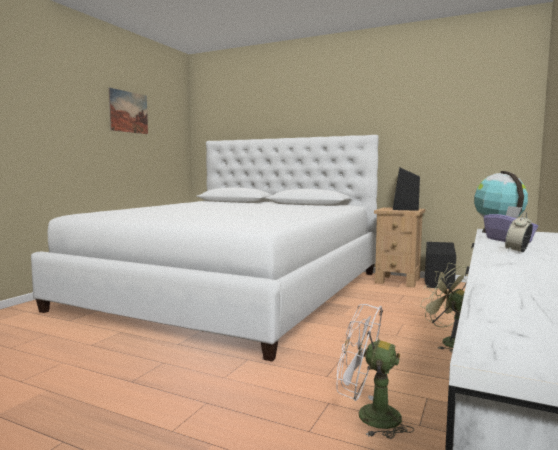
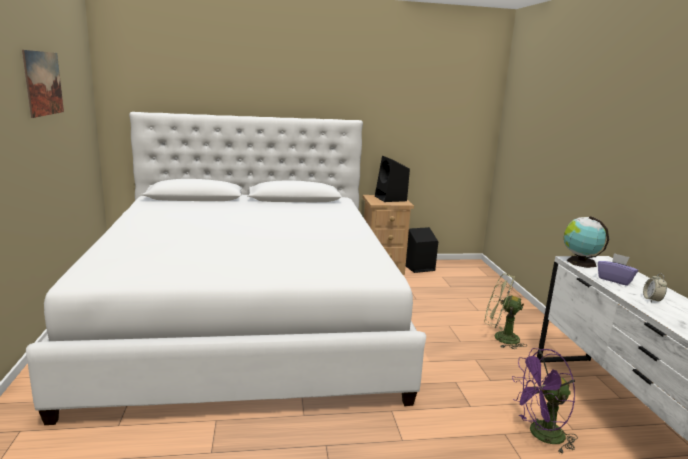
camera: 35 degrees left, 10 degrees up
white fan [337,304,414,439] -> purple fan [512,348,578,453]

